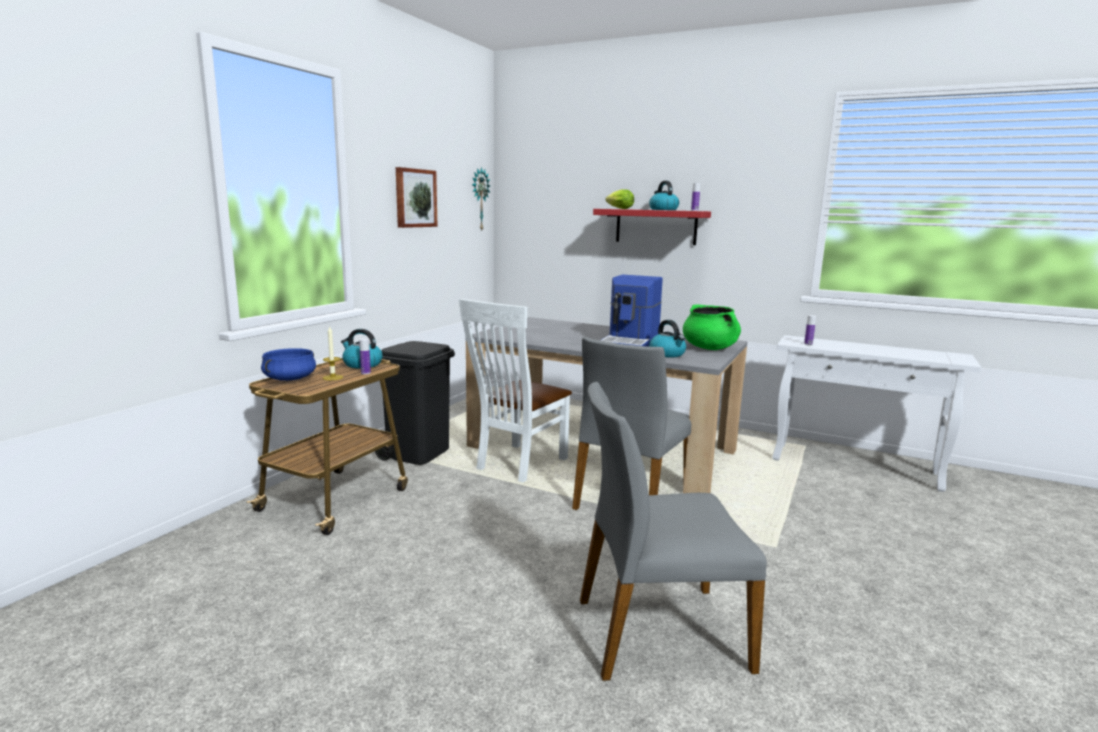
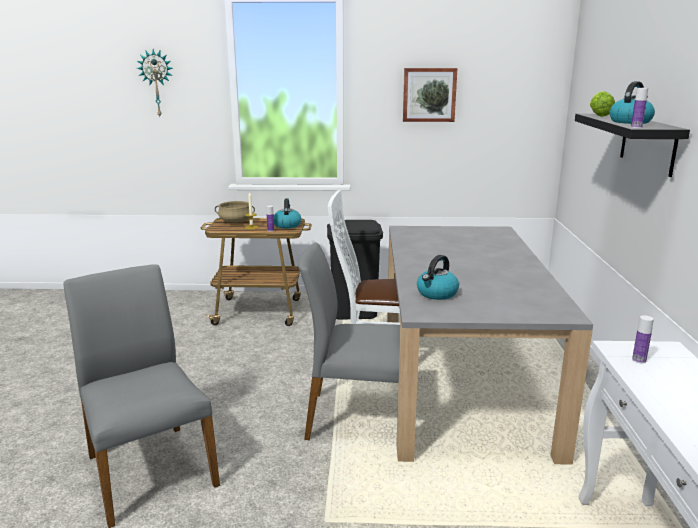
camera: 65 degrees right, 5 degrees up
blue cooking pot [261,348,316,381] -> beige cooking pot [215,201,255,222]
wall clock [472,167,490,232] -> wall clock moved to [137,49,173,117]
red shelf [593,209,711,245] -> black shelf [575,114,690,177]
coffee machine [601,274,663,347] -> none
green cooking pot [683,305,741,350] -> none

